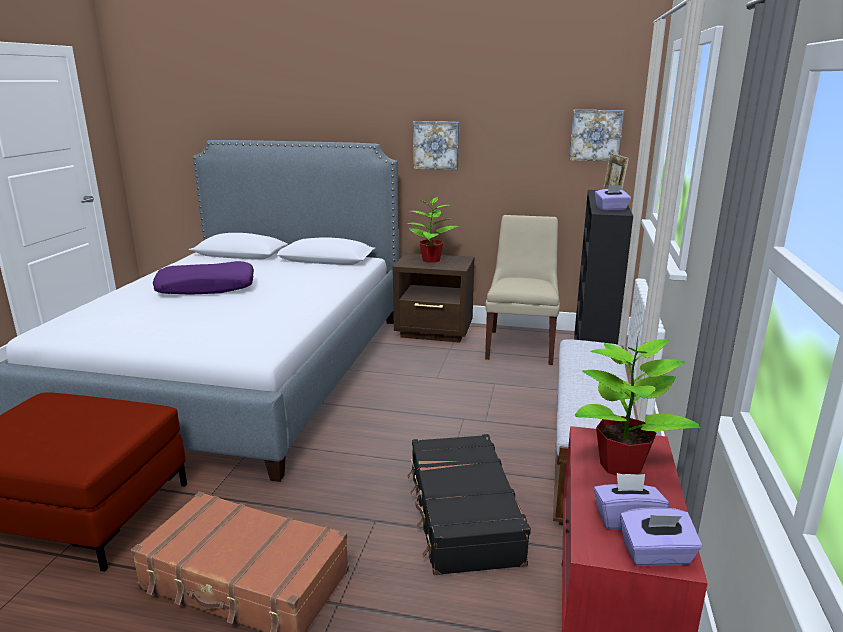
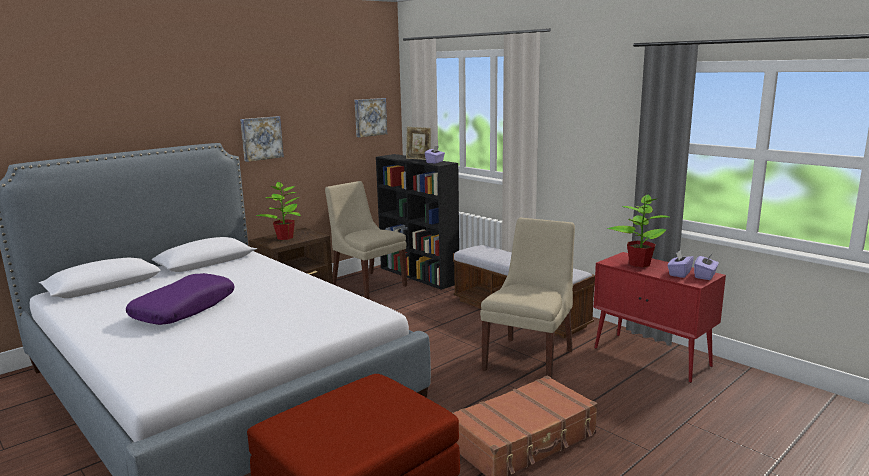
camera: 55 degrees left, 5 degrees down
black suitcase [407,434,531,575] -> beige chair [480,218,575,378]

